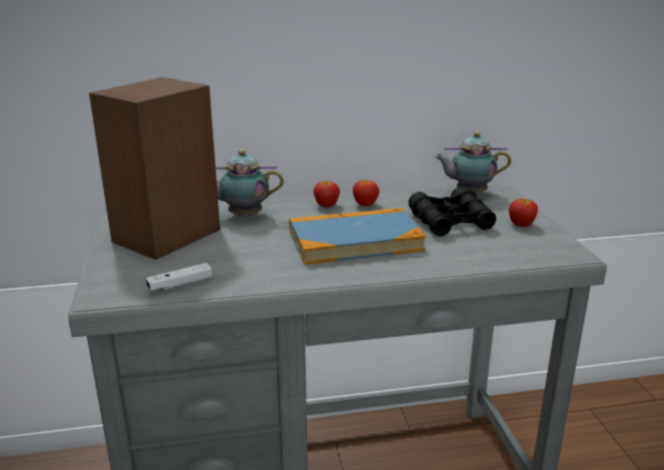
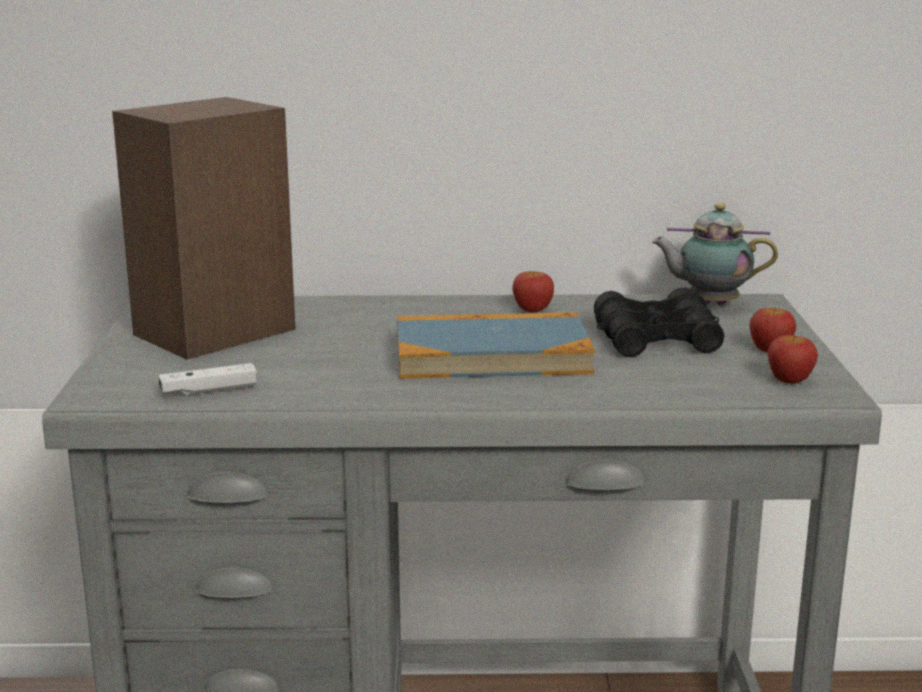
camera: 10 degrees right, 5 degrees down
teapot [216,149,284,216] -> none
apple [314,181,340,207] -> apple moved to [768,335,818,384]

